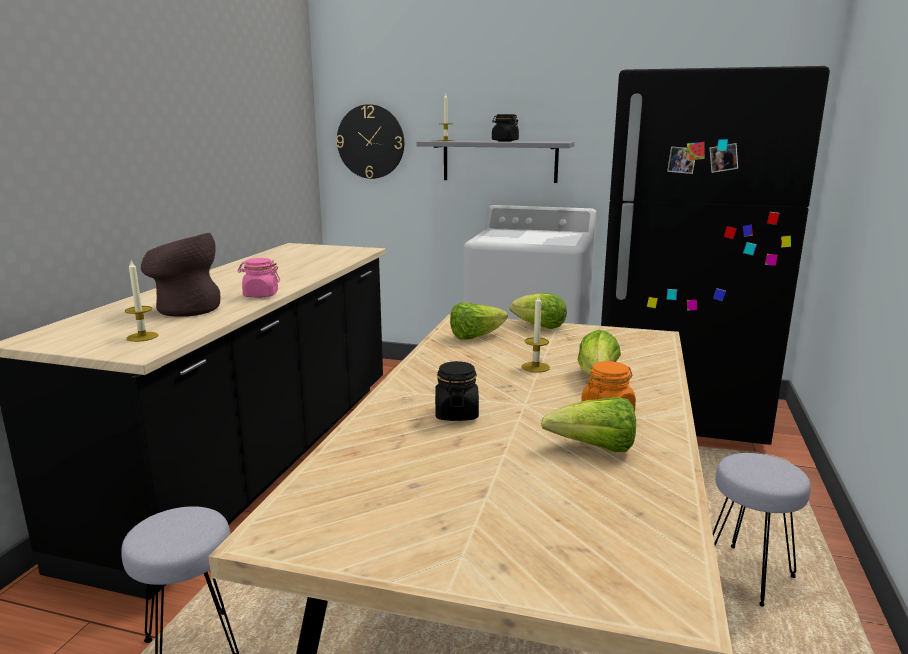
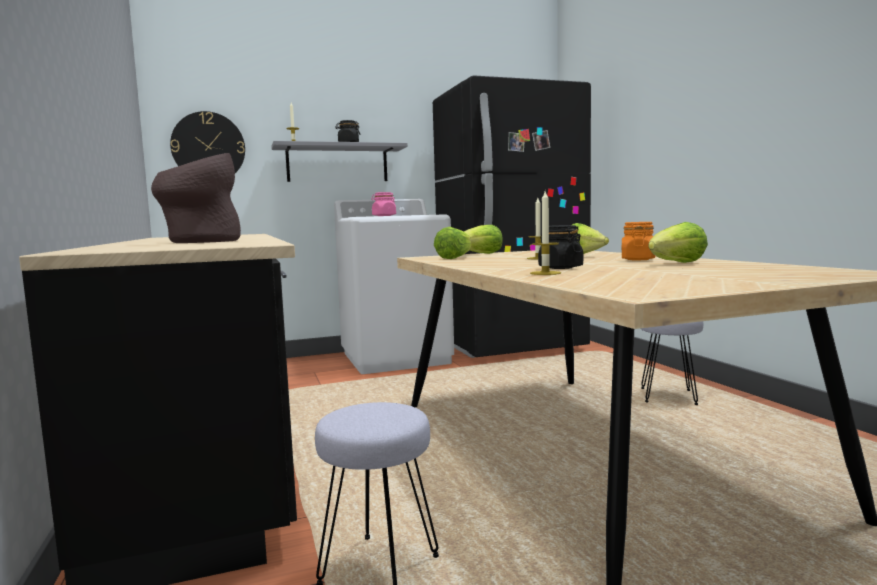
camera: 35 degrees left, 10 degrees down
candle [125,260,159,342] -> candle moved to [530,191,561,275]
pink jar [238,258,280,298] -> pink jar moved to [371,192,396,216]

